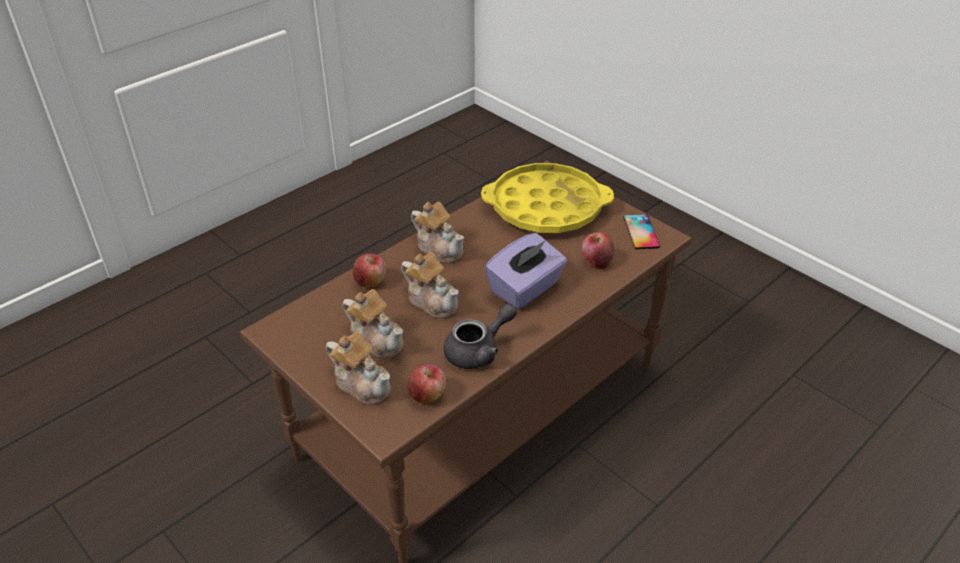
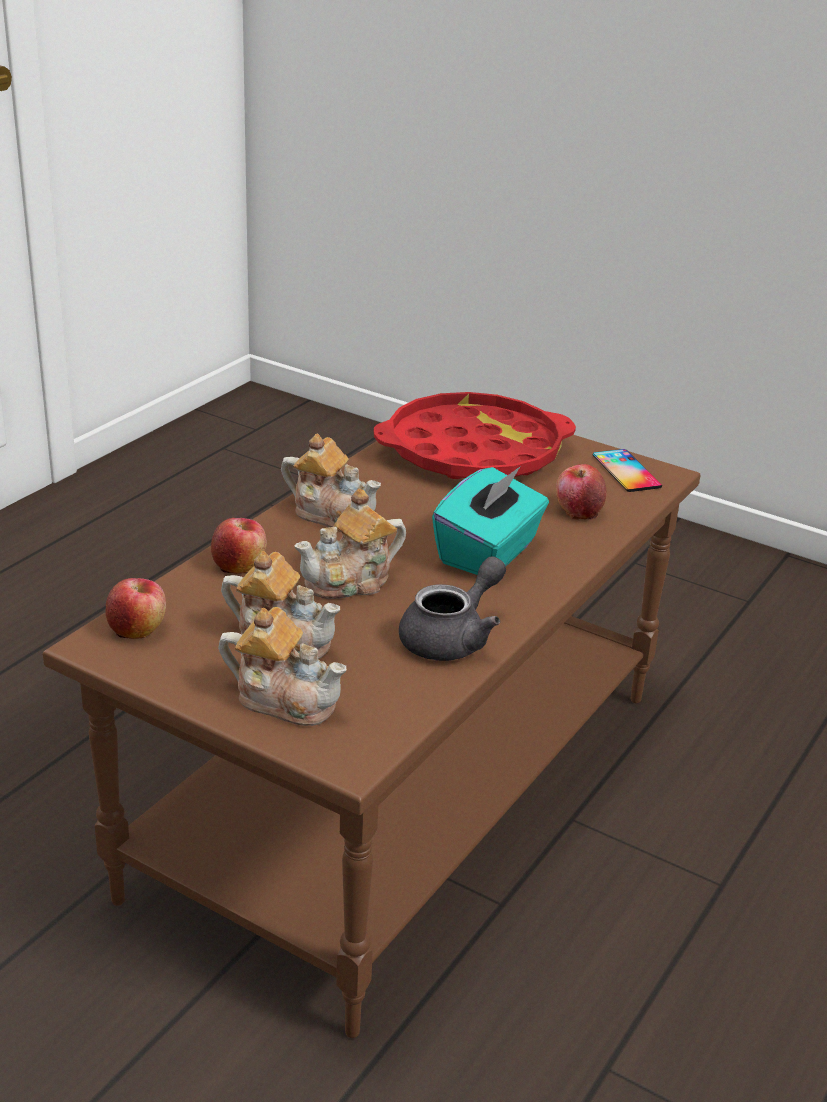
camera: 15 degrees left, 10 degrees down
teapot [401,252,459,319] -> teapot turned 120 degrees clockwise [294,489,406,599]
apple [407,364,446,403] -> apple moved to [106,578,166,639]
yellow tray [481,163,614,233] -> red tray [374,392,576,479]
purple tissue box [485,233,567,309] -> turquoise tissue box [432,467,549,575]

